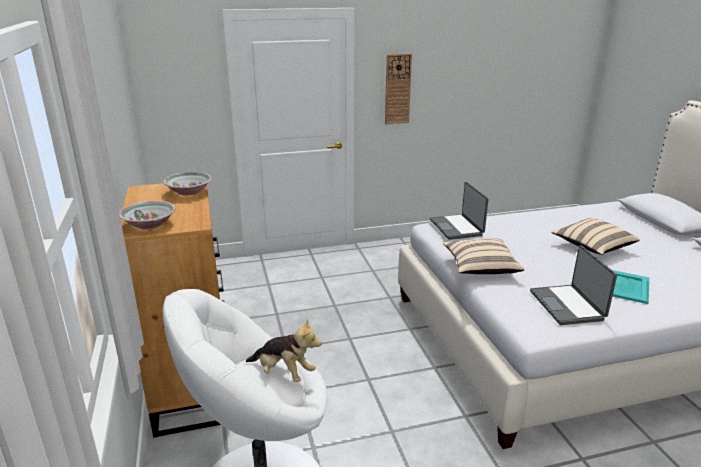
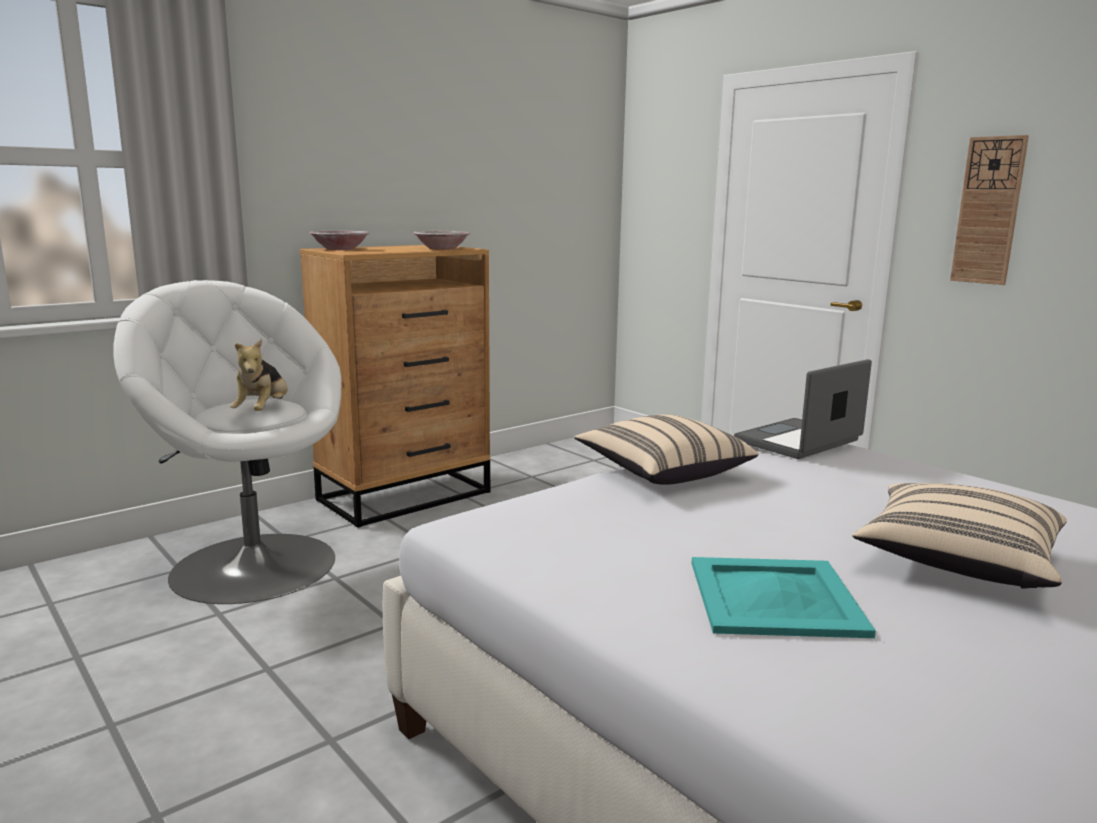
camera: 65 degrees right, 10 degrees down
laptop [530,245,617,325] -> none

